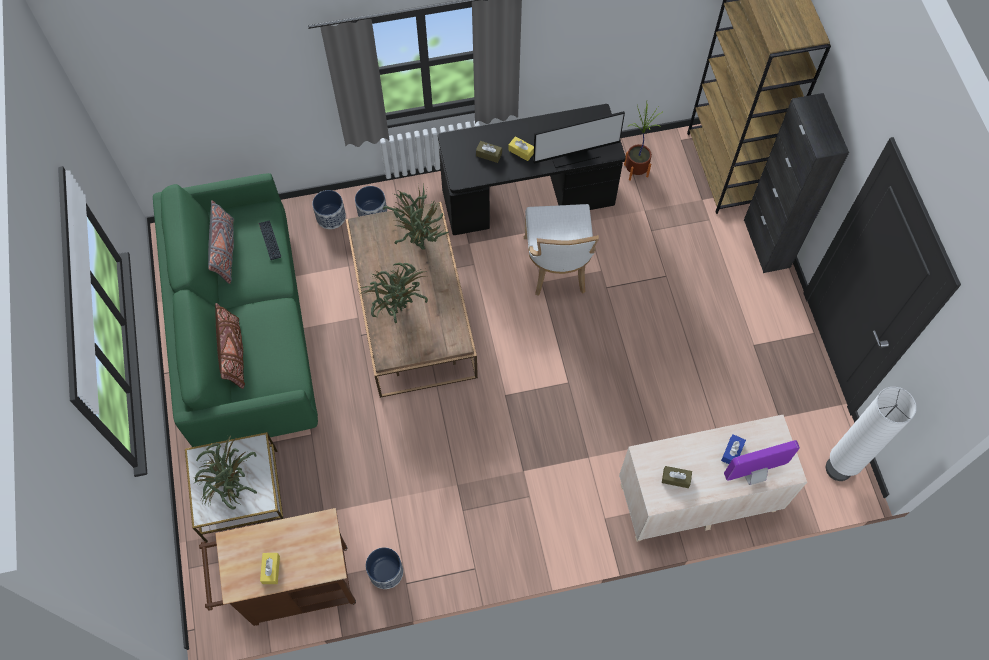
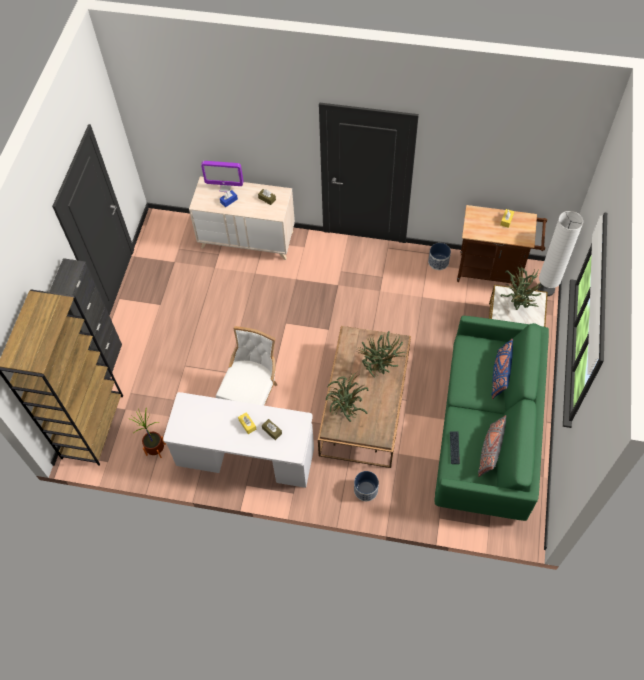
camera: 155 degrees left, 5 degrees down
brown pillow [215,303,245,389] -> blue pillow [492,338,513,399]
planter [312,190,346,229] -> none
black desk [438,104,626,235] -> white desk [163,392,314,488]
monitor [533,111,625,168] -> none
white floor lamp [826,387,917,481] -> white floor lamp moved to [538,211,583,297]

